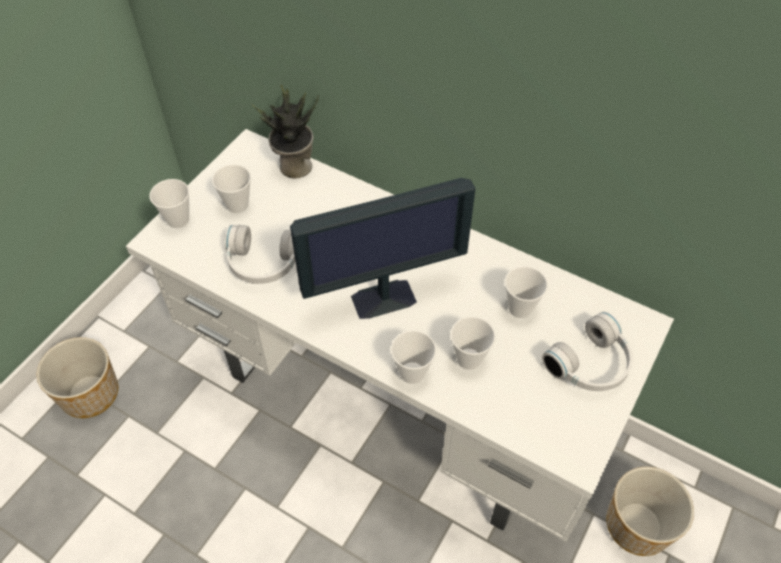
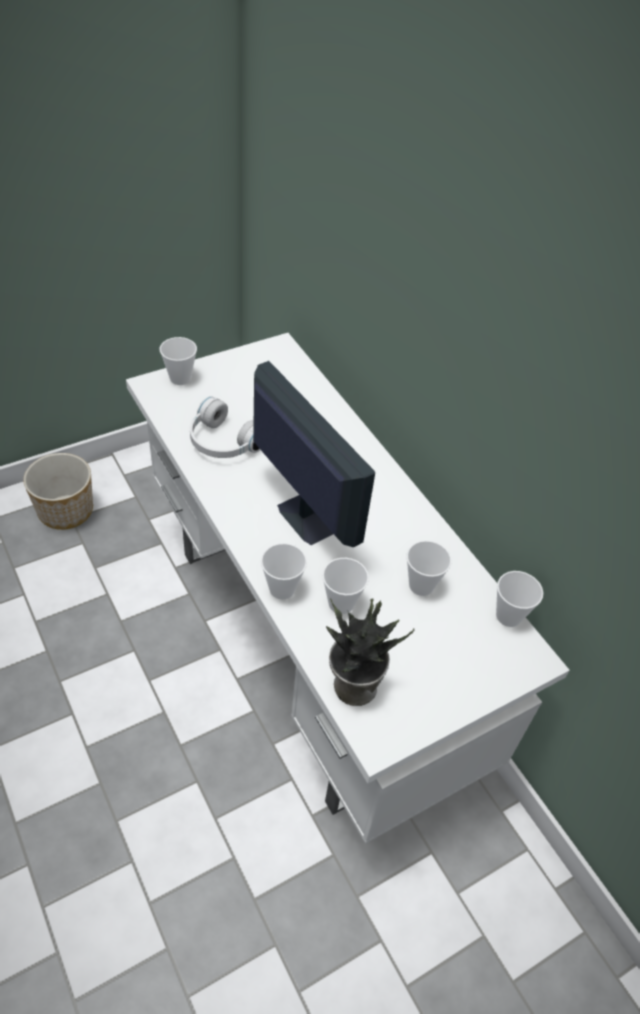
camera: 25 degrees right, 5 degrees down
cup [212,164,251,213] -> cup moved to [496,571,543,627]
potted plant [252,85,319,178] -> potted plant moved to [326,598,414,706]
monitor [290,178,476,319] -> monitor turned 135 degrees counterclockwise [253,361,375,547]
white headphones [542,312,633,391] -> none
planter [606,467,694,556] -> none

